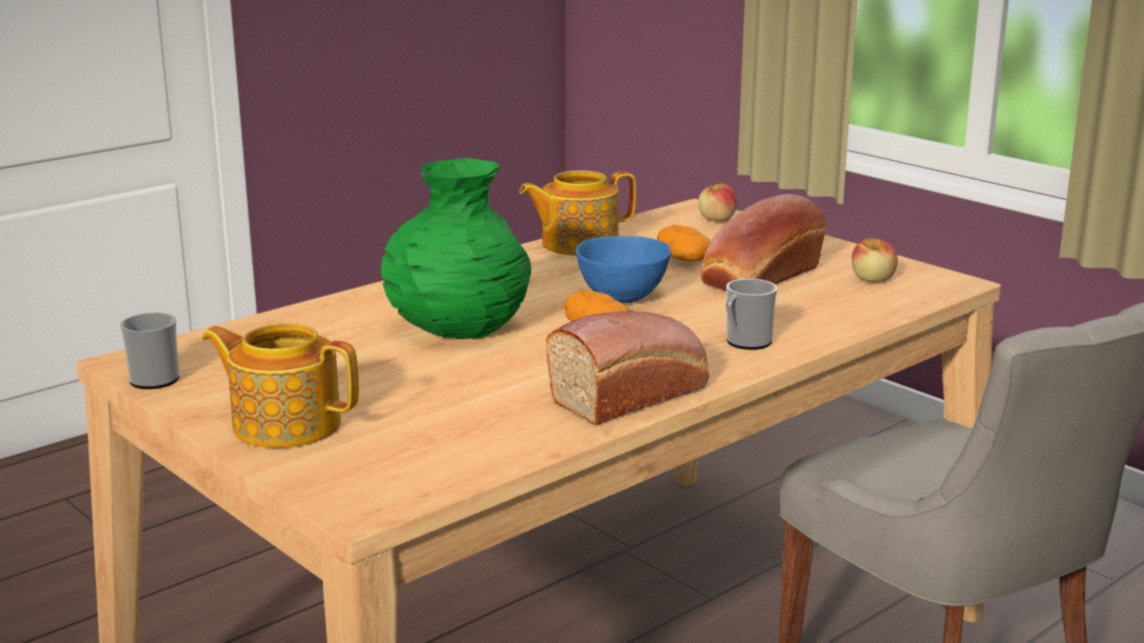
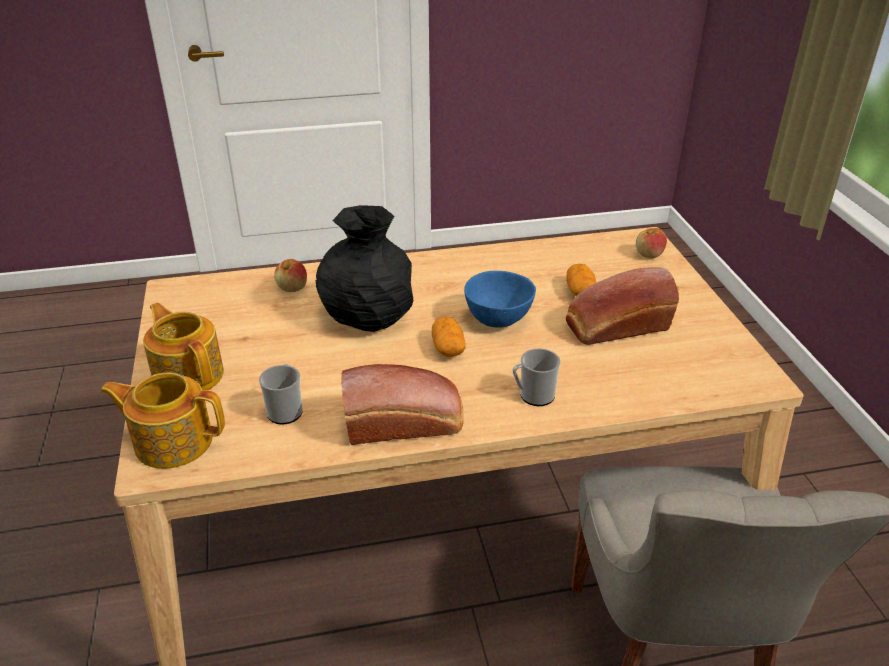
camera: 30 degrees right, 15 degrees up
mug [120,313,180,389] -> mug moved to [259,364,303,424]
green vase [381,158,531,339] -> black vase [316,205,413,332]
teapot [519,171,636,256] -> teapot moved to [100,373,225,469]
apple [852,238,898,282] -> apple moved to [274,259,307,292]

